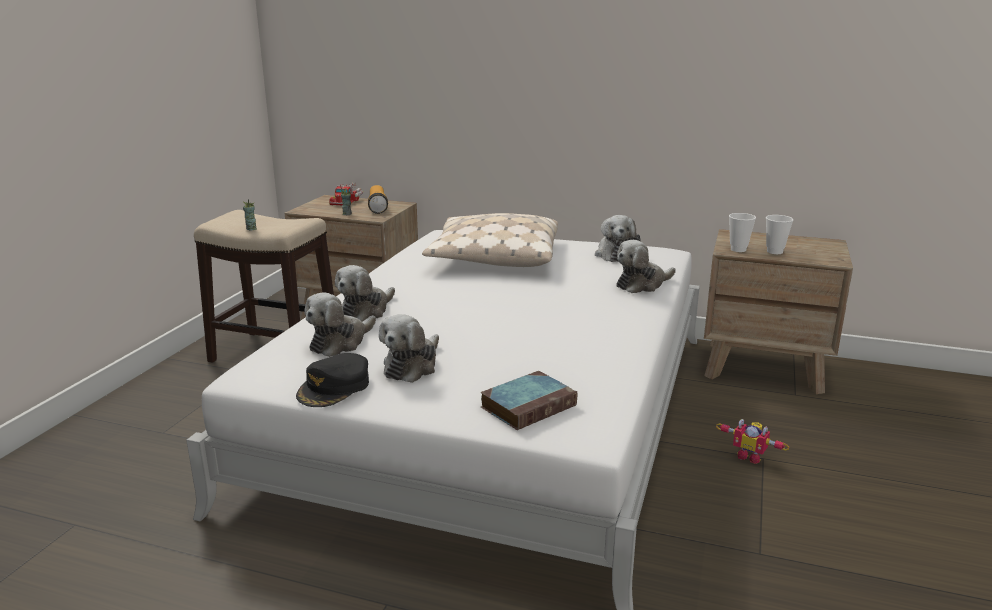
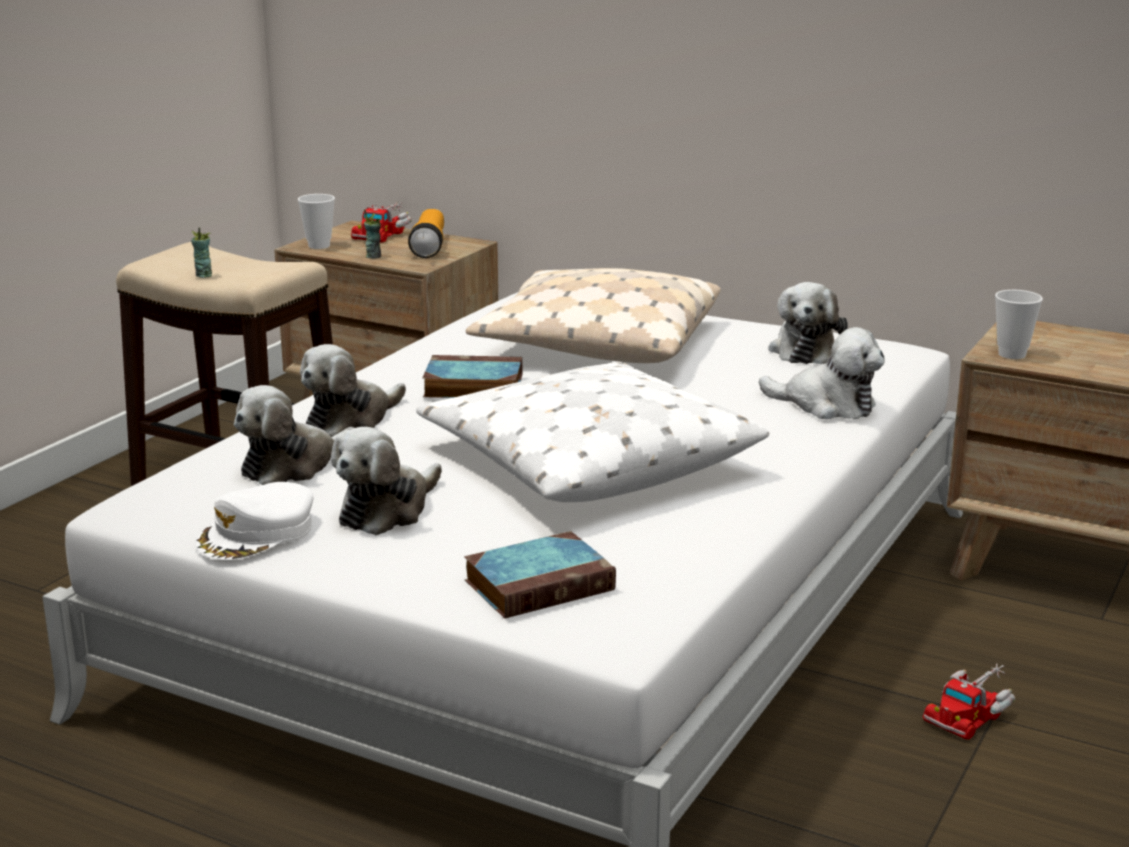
camera: 10 degrees right, 0 degrees up
black cap [296,353,369,407] -> white cap [195,482,314,560]
plush toy [617,240,676,293] -> plush toy turned 135 degrees counterclockwise [759,327,885,419]
toy robot [716,419,789,464] -> toy truck [923,663,1015,739]
cup [766,215,793,254] -> cup moved to [298,194,335,249]
none -> white pillow [416,362,769,502]
none -> book [423,355,522,398]

